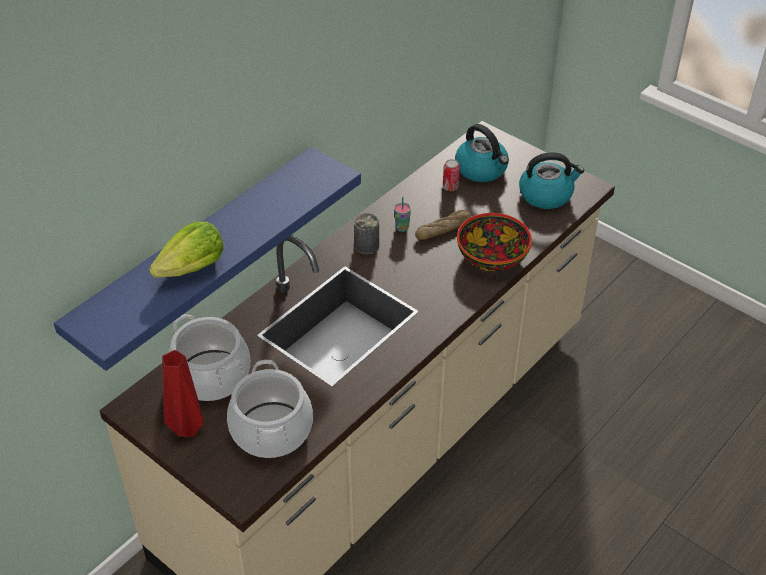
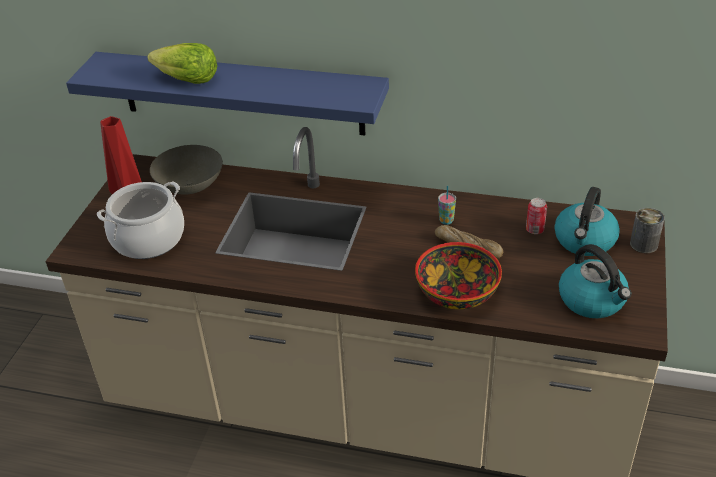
camera: 65 degrees right, 5 degrees down
cooking pot [169,314,250,401] -> grey bowl [150,145,223,194]
can [354,213,379,255] -> can moved to [630,208,665,253]

